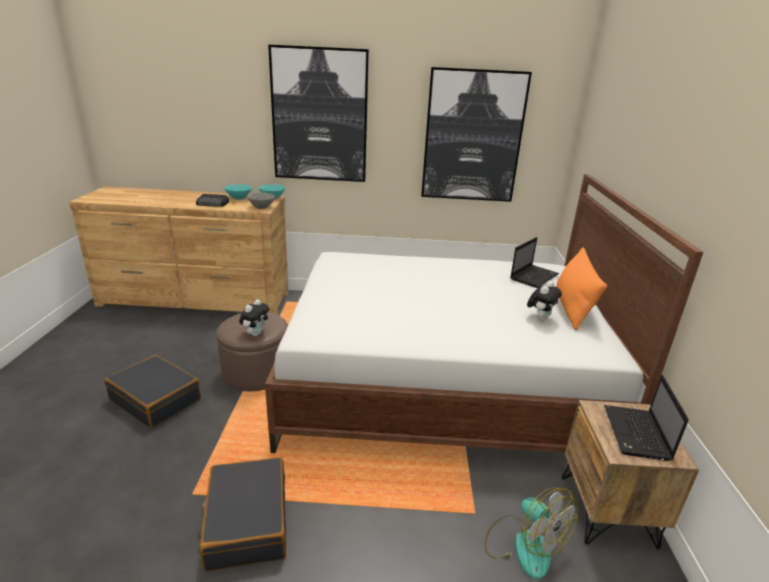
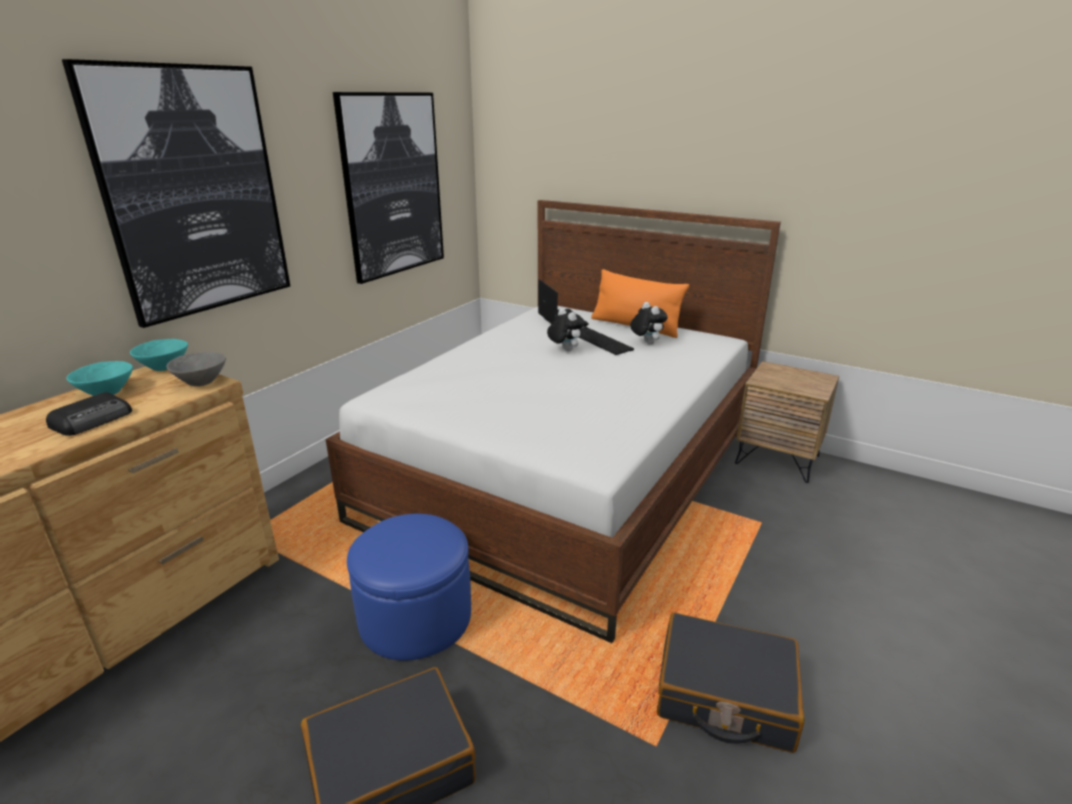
camera: 60 degrees left, 0 degrees up
brown ottoman [216,312,288,391] -> blue ottoman [347,514,471,661]
plush toy [239,299,269,336] -> plush toy moved to [547,308,585,352]
fan [485,487,578,580] -> none
laptop [604,375,689,461] -> none
none -> keyboard [579,327,634,355]

